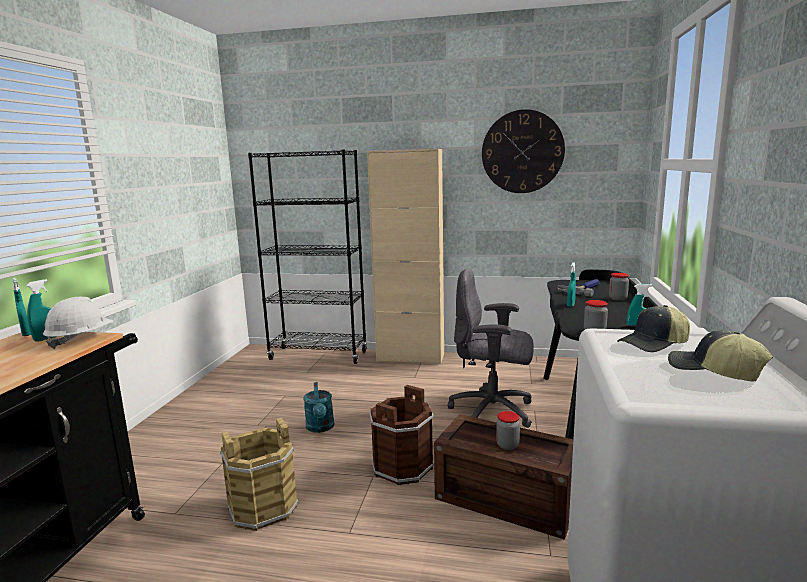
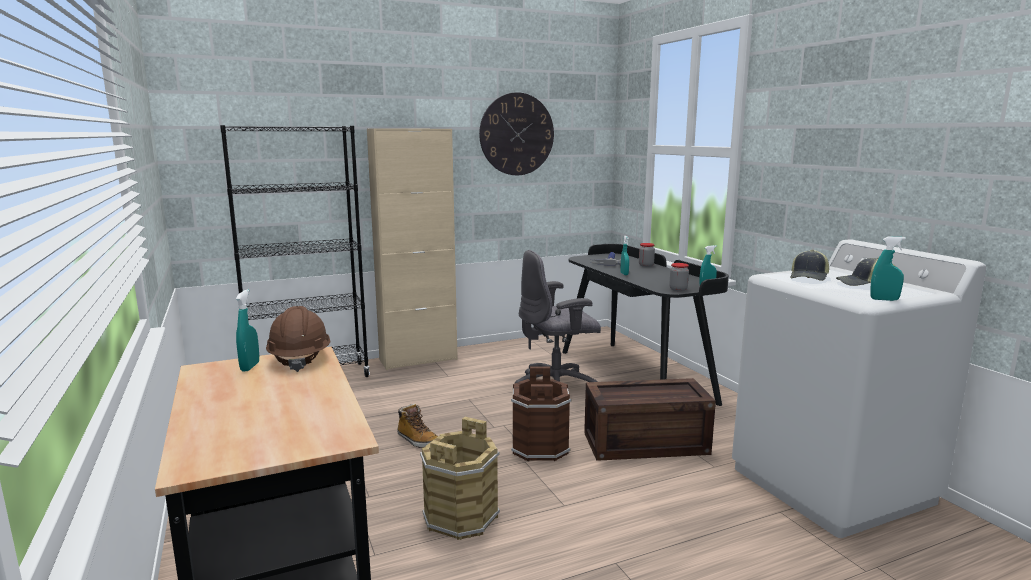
camera: 35 degrees left, 0 degrees up
turquoise spray bottle [12,278,31,336] -> turquoise spray bottle moved to [870,237,906,301]
white hard hat [43,297,113,349] -> brown hard hat [266,306,331,372]
turquoise watering can [303,382,334,433] -> boot [397,403,438,448]
jar [496,411,520,450] -> none

